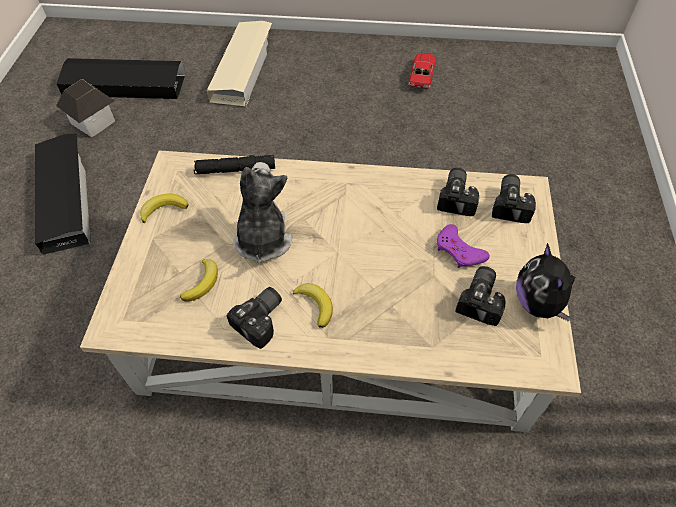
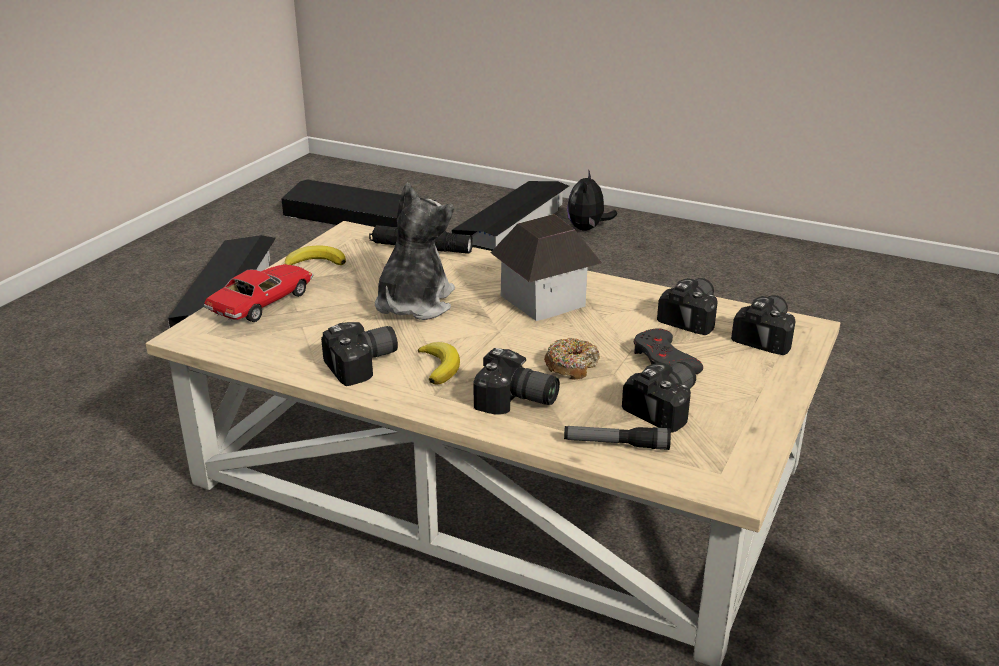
camera: 20 degrees right, 25 degrees down
toy house [56,79,115,137] -> toy house moved to [490,214,602,321]
banana [180,259,218,302] -> none
beige storage box [207,21,272,106] -> black storage box [452,181,569,251]
toy car [409,53,436,89] -> toy car moved to [204,264,313,322]
purple game controller [437,224,490,268] -> grey game controller [634,328,703,374]
plush toy [516,243,575,321] -> plush toy moved to [567,171,617,231]
none -> camera [473,348,560,415]
none -> donut [544,338,600,380]
none -> flashlight [564,426,671,450]

